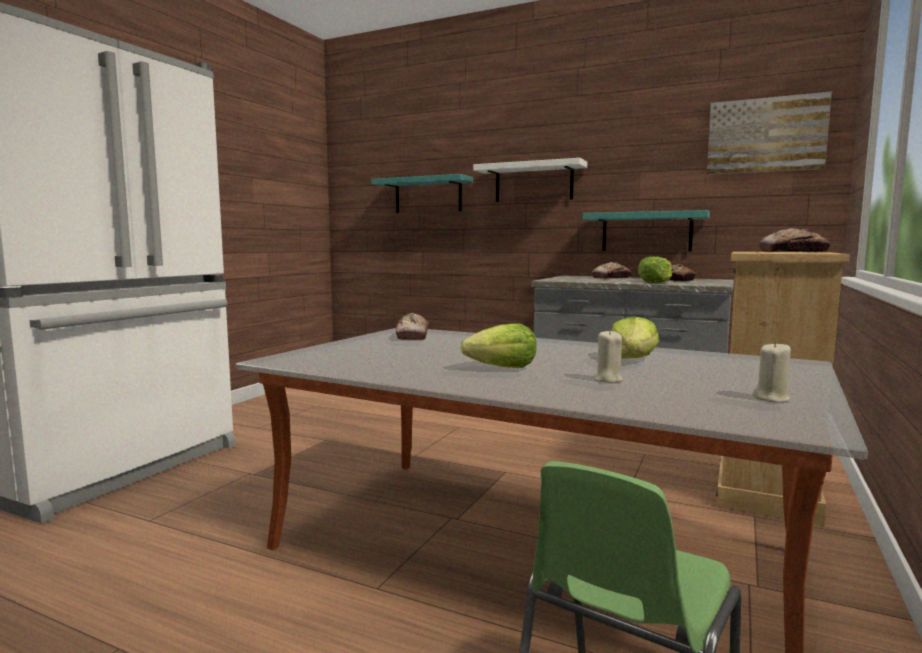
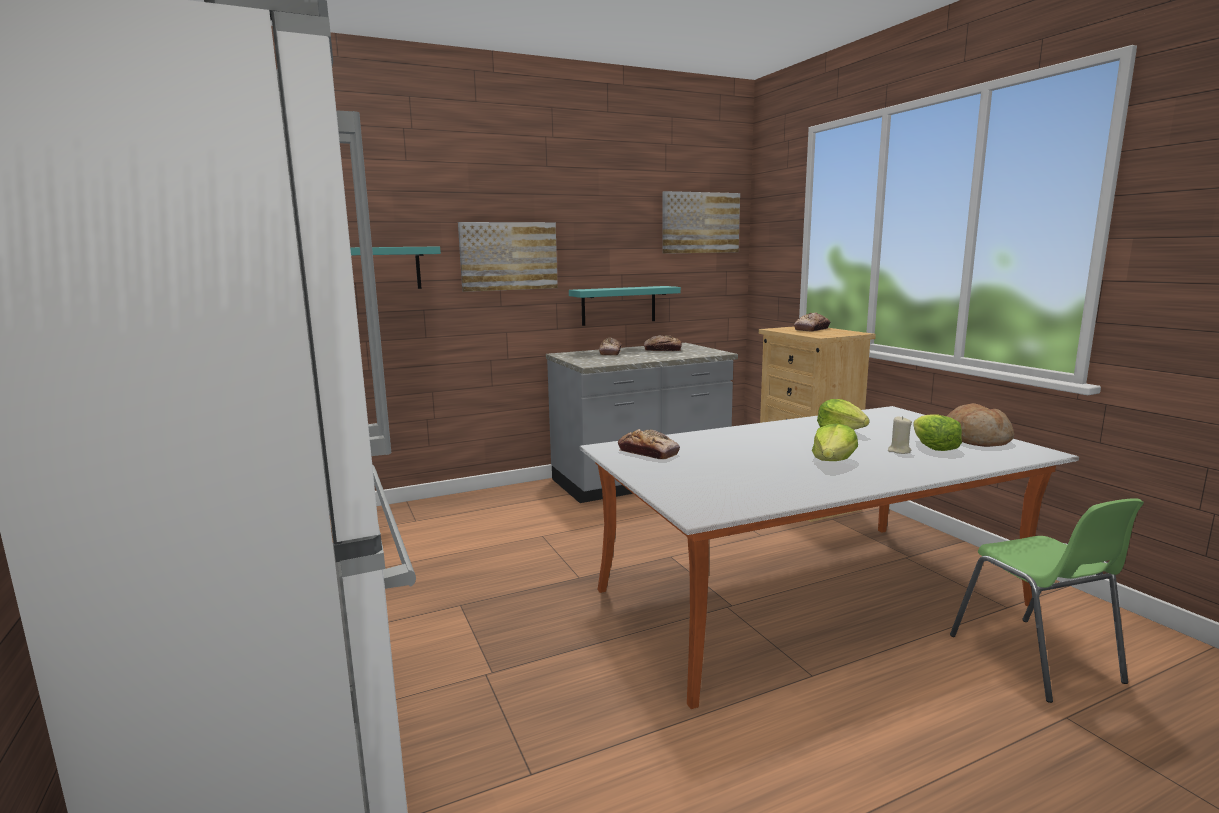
camera: 50 degrees left, 5 degrees up
white shelf [473,158,587,202] -> picture [458,222,558,292]
lettuce [638,256,672,283] -> lettuce moved to [913,414,962,451]
beige candle [752,341,791,402] -> bread [947,403,1014,447]

